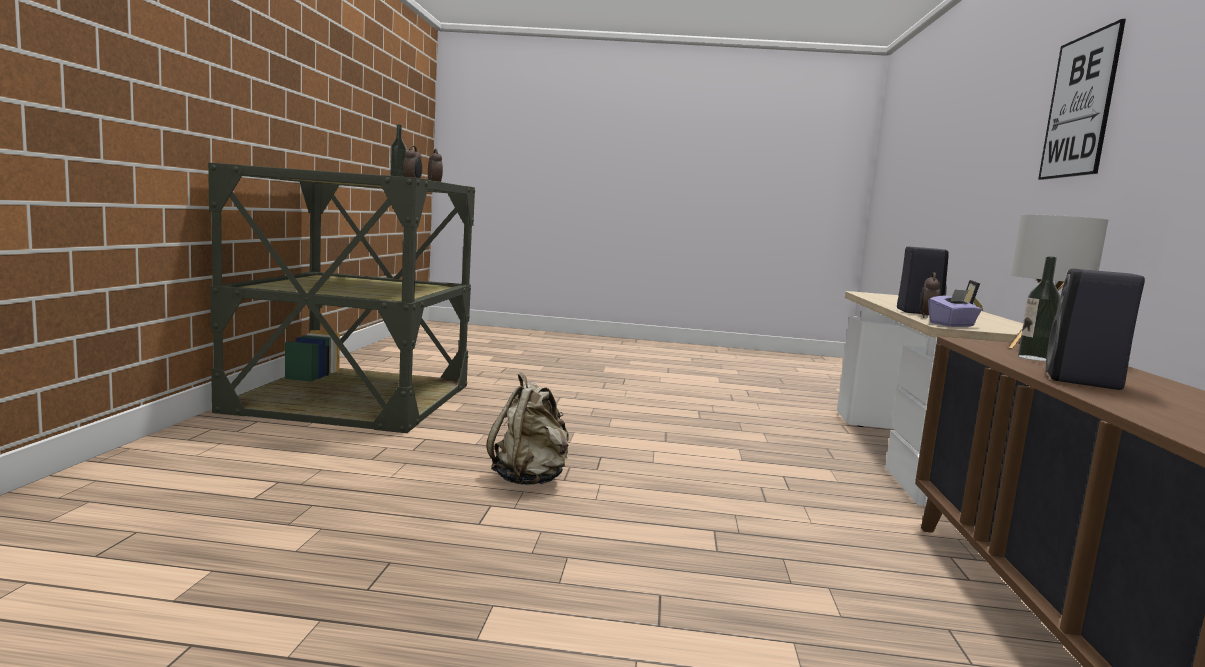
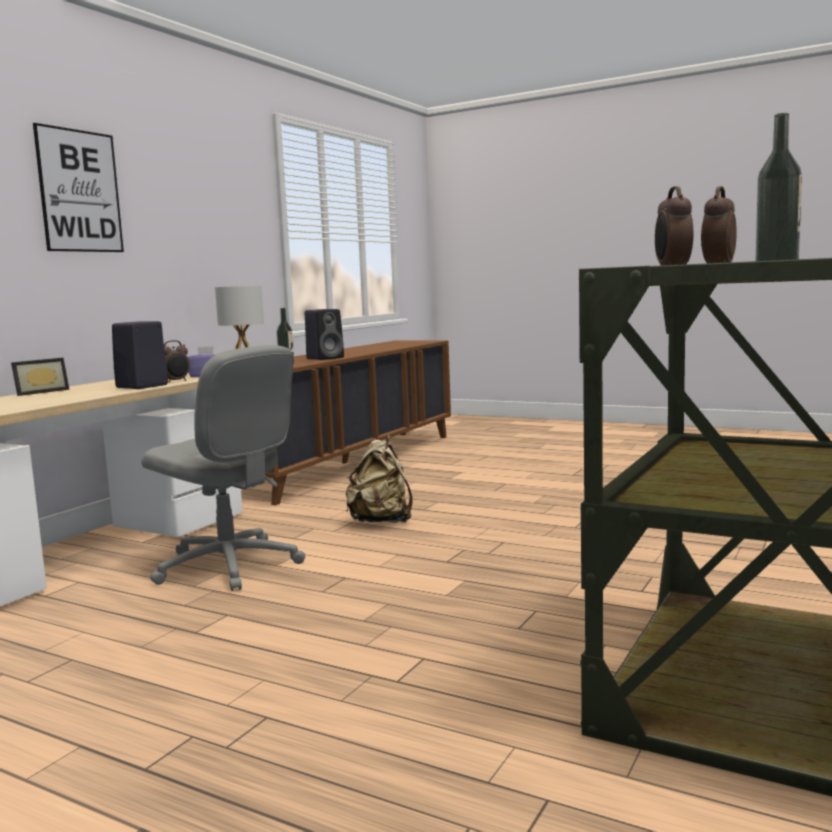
camera: 155 degrees left, 0 degrees up
beige backpack [487,373,569,485] -> beige backpack moved to [346,435,412,523]
none -> grey office chair [141,345,305,591]

